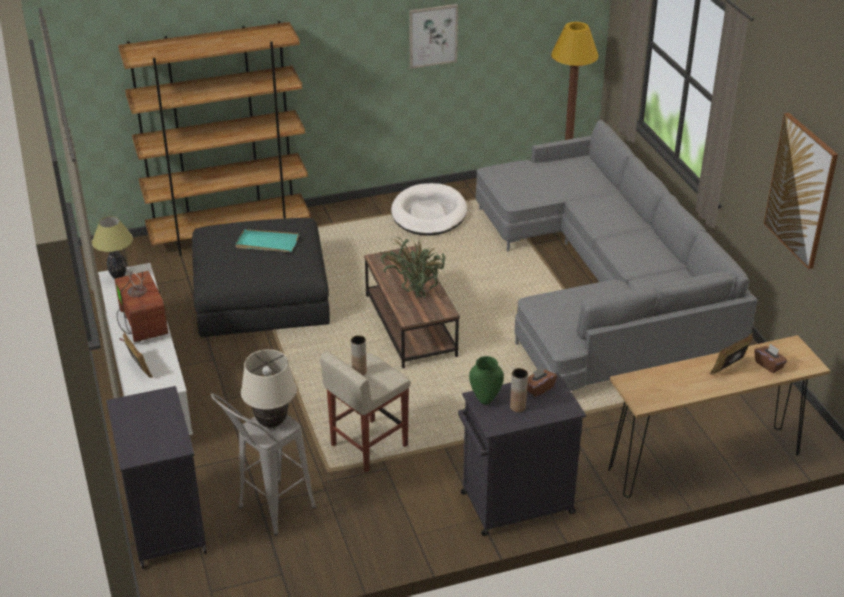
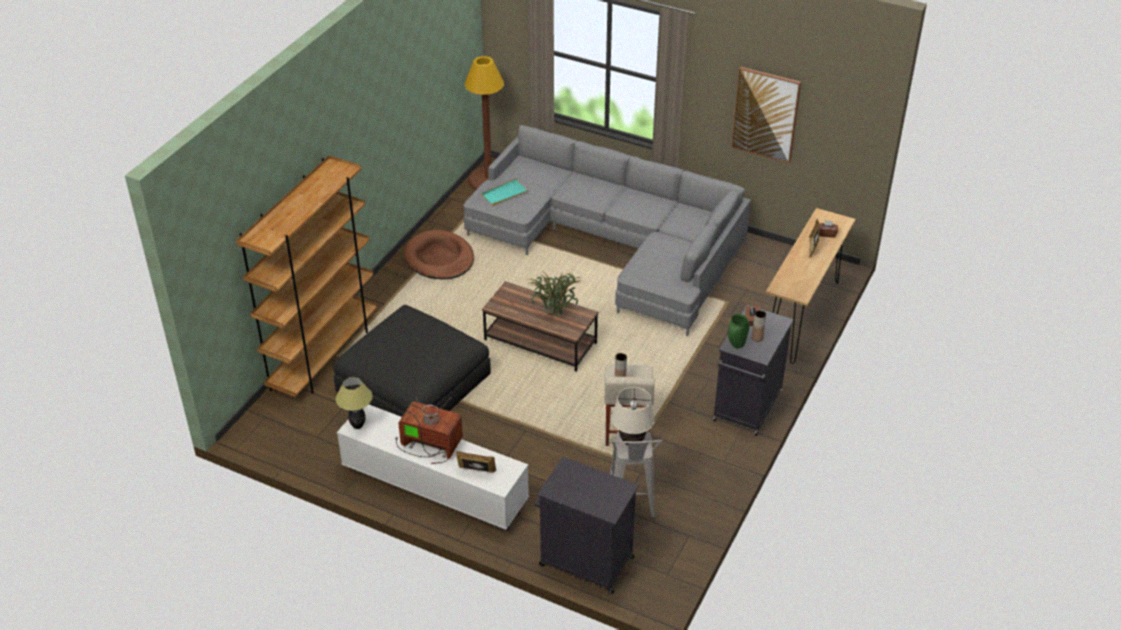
camera: 45 degrees left, 5 degrees up
turquoise tray [236,229,299,252] -> turquoise tray moved to [481,178,530,206]
white dog bed [391,183,467,236] -> brown dog bed [404,230,474,279]
picture [409,4,458,69] -> none

